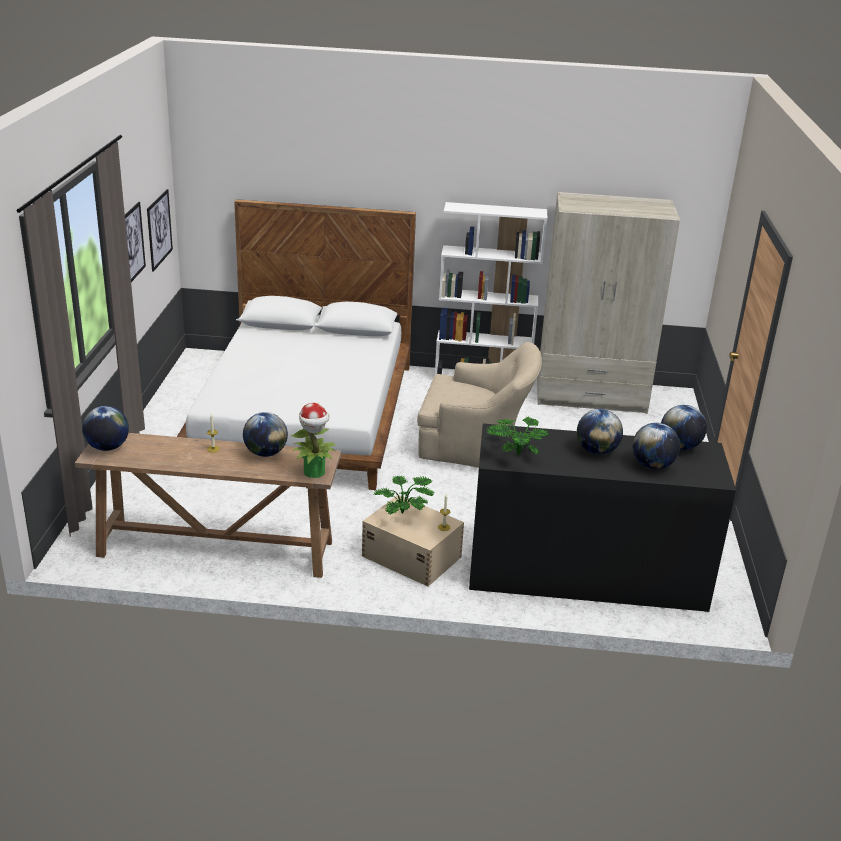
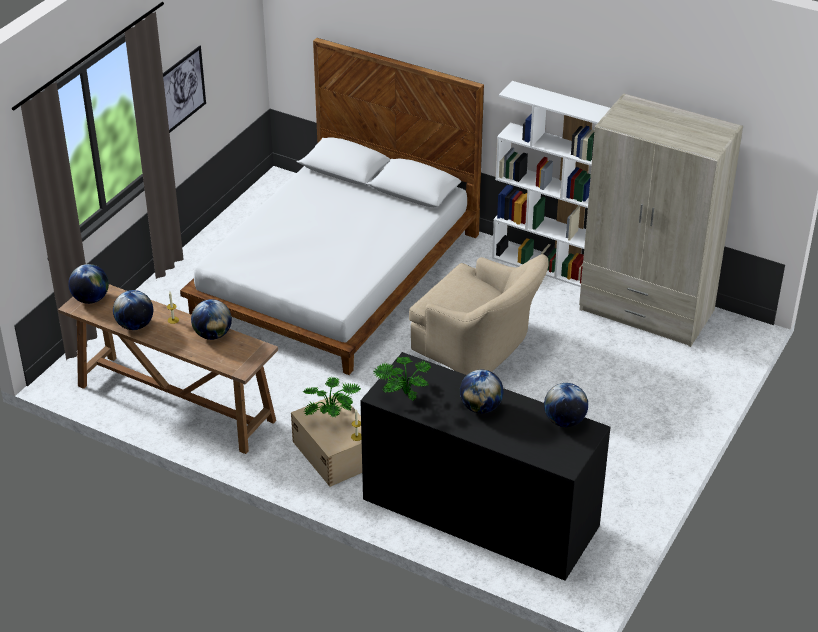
camera: 25 degrees right, 10 degrees up
picture [147,189,173,272] -> none
potted plant [291,403,337,478] -> none
globe [632,423,680,469] -> globe moved to [113,290,153,330]

